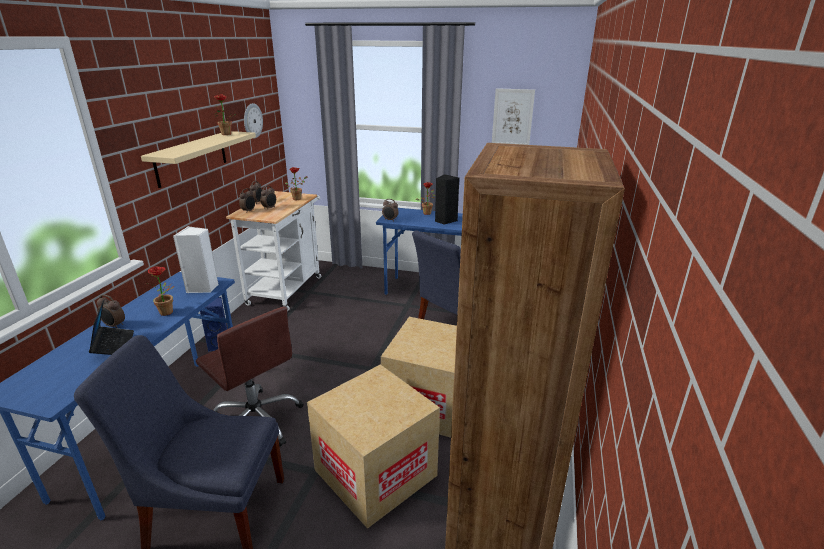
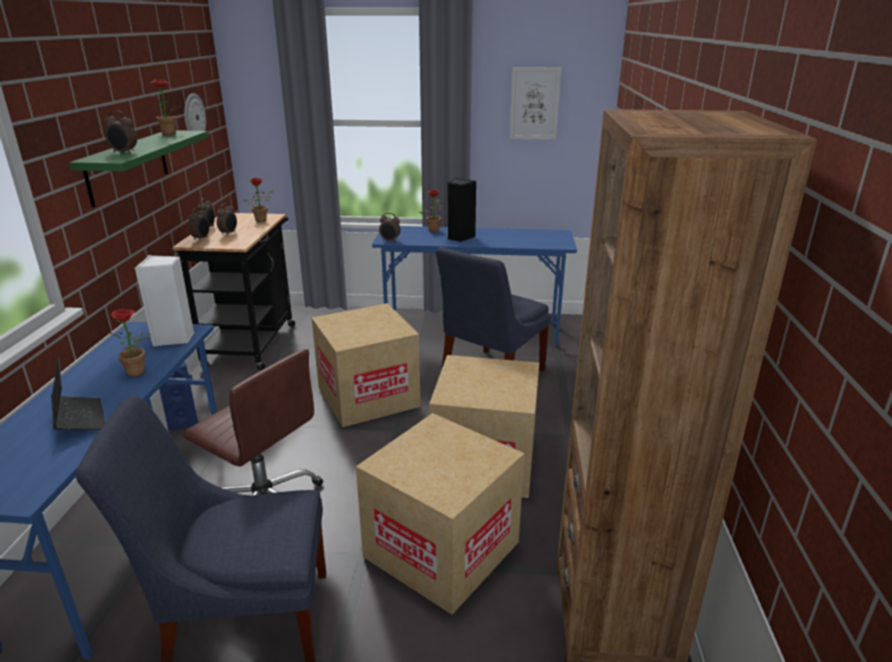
camera: 10 degrees left, 0 degrees up
alarm clock [97,295,125,328] -> alarm clock moved to [104,111,137,154]
beige shelf [141,131,256,188] -> green shelf [69,130,209,207]
white cart [226,191,322,311] -> black cart [172,213,295,371]
none -> cardboard box [312,303,421,427]

